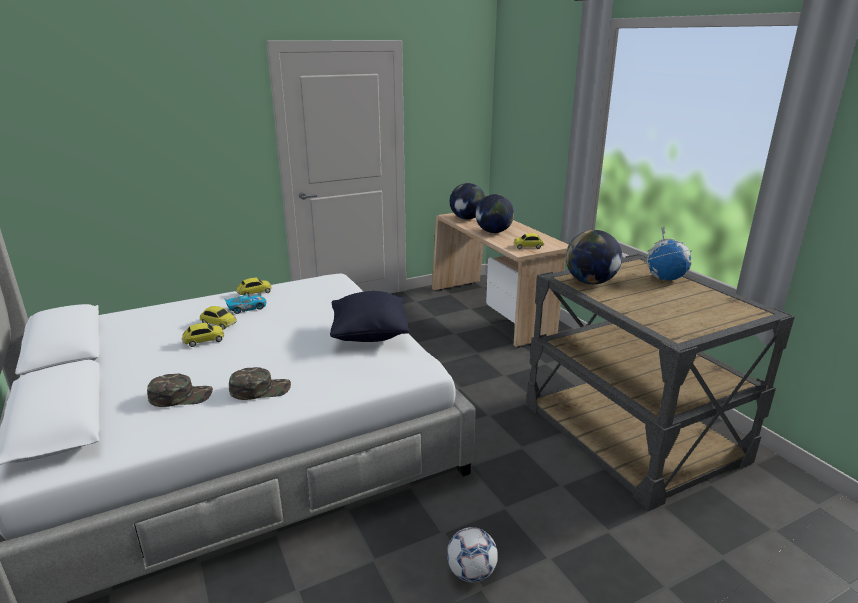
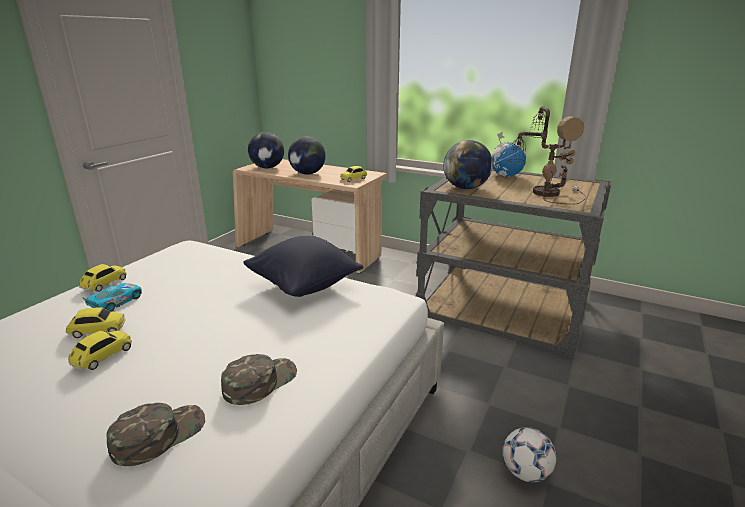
camera: 35 degrees left, 0 degrees up
none -> table lamp [509,106,586,204]

